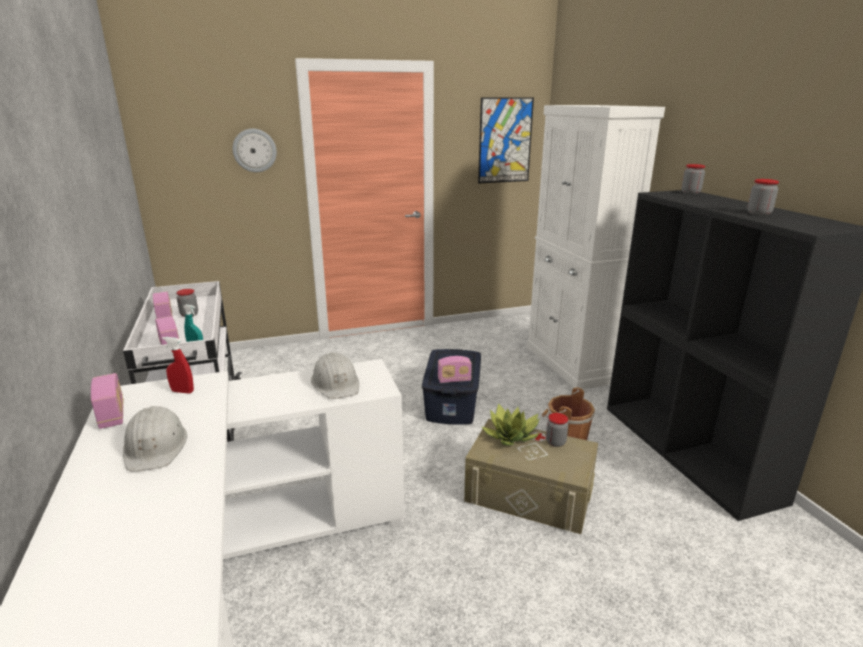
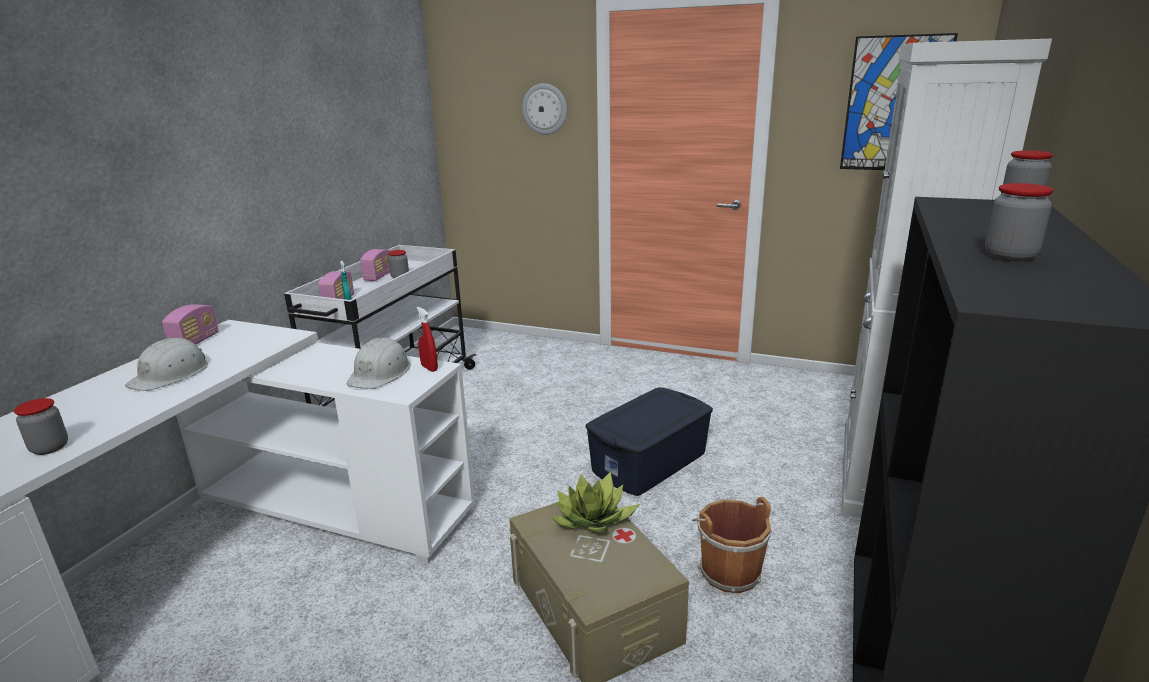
camera: 40 degrees right, 0 degrees up
red spray bottle [162,337,194,393] -> red spray bottle moved to [417,307,438,372]
radio [438,356,472,383] -> none
jar [546,413,568,447] -> jar moved to [14,398,68,455]

